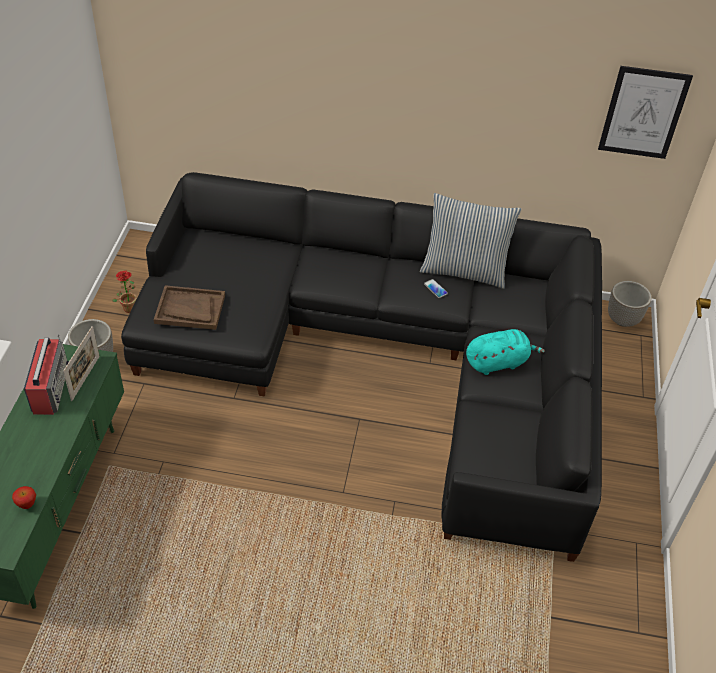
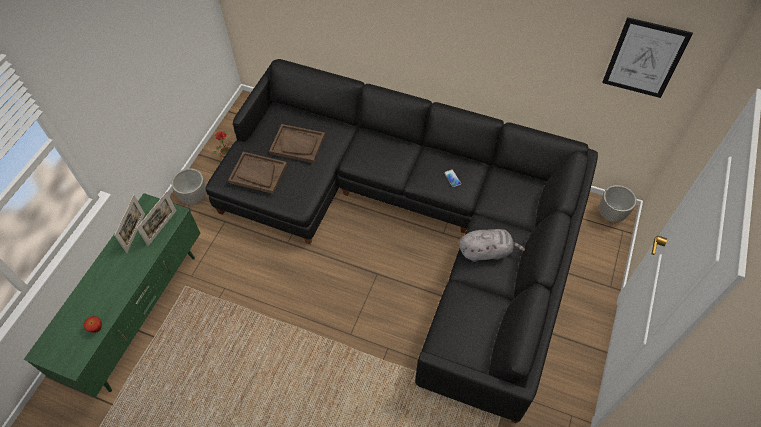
camera: 15 degrees right, 10 degrees up
radio [24,334,69,415] -> picture frame [114,195,145,253]
pillow [420,193,521,289] -> none
turquoise plush toy [466,329,545,375] -> grey plush toy [459,229,525,262]
none -> brown tray [269,124,325,163]

